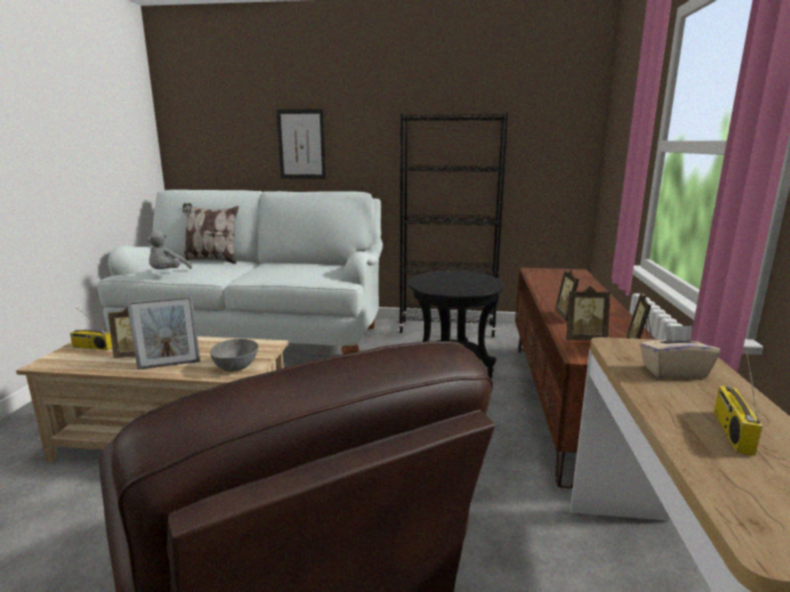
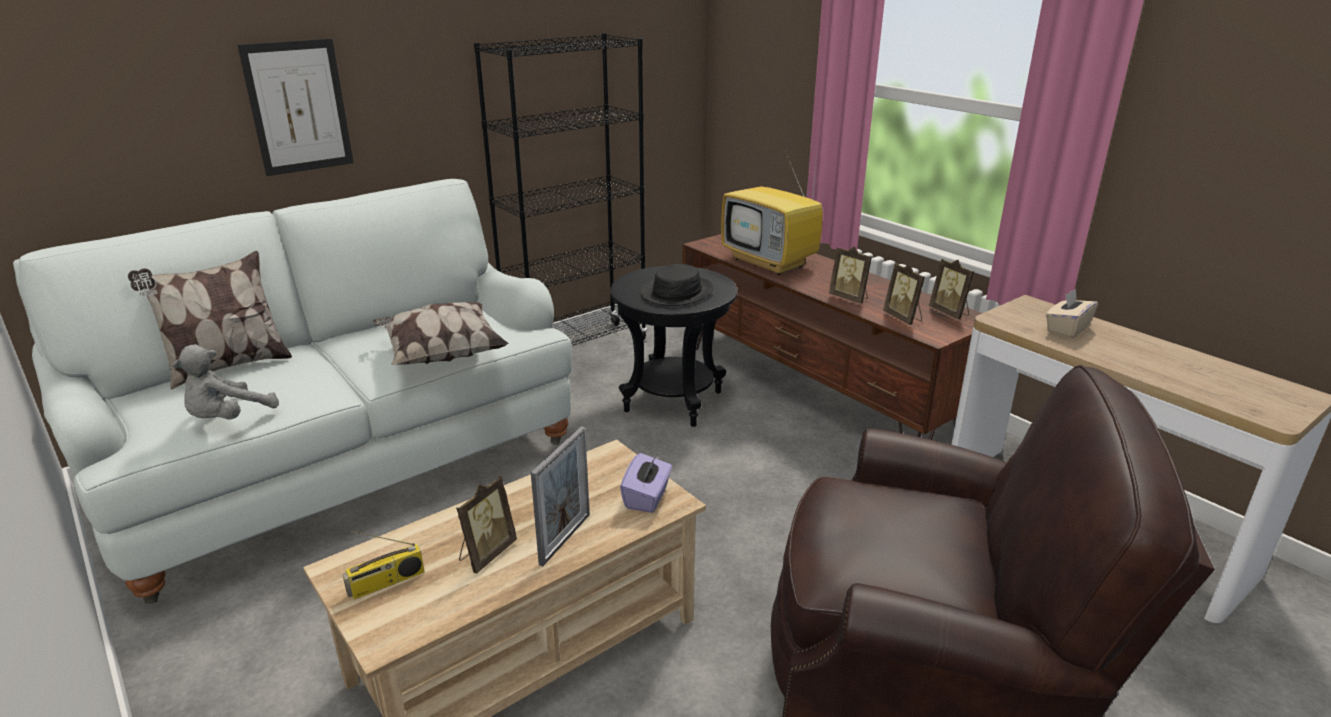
camera: 45 degrees left, 10 degrees up
grey plush toy [147,231,192,269] -> grey plush toy turned 60 degrees clockwise [172,344,279,420]
grey bowl [210,339,258,372] -> purple tissue box [620,453,672,513]
picture frame [566,286,611,340] -> picture frame turned 105 degrees clockwise [883,263,925,325]
radio [714,349,762,456] -> none
none -> pillow [373,302,509,365]
none -> black hat [640,264,713,306]
none -> television [721,152,823,275]

